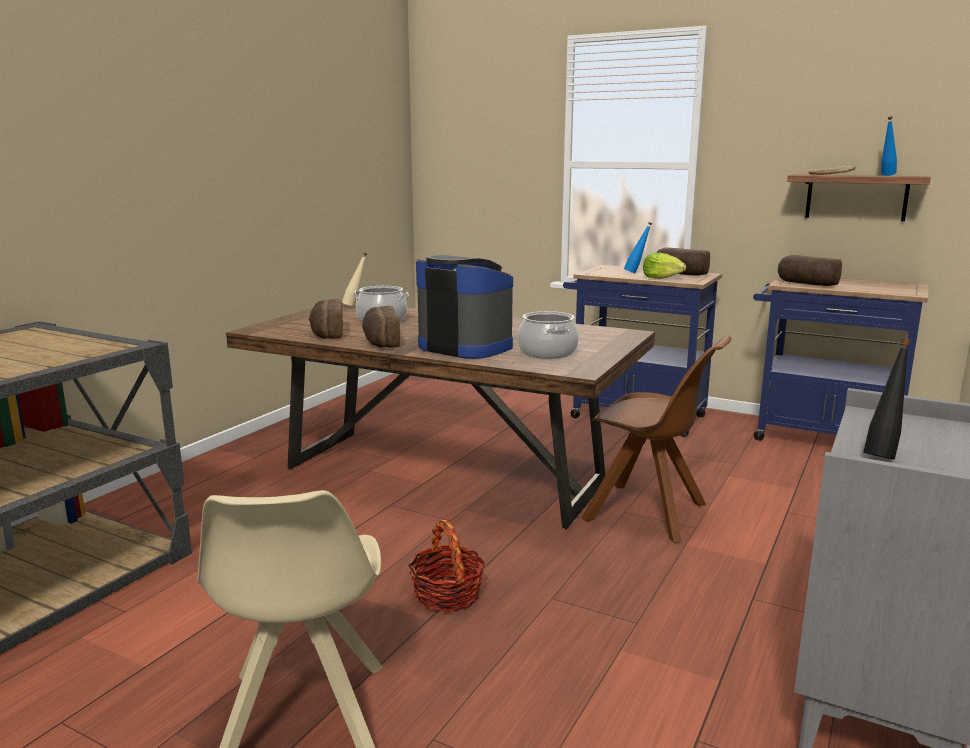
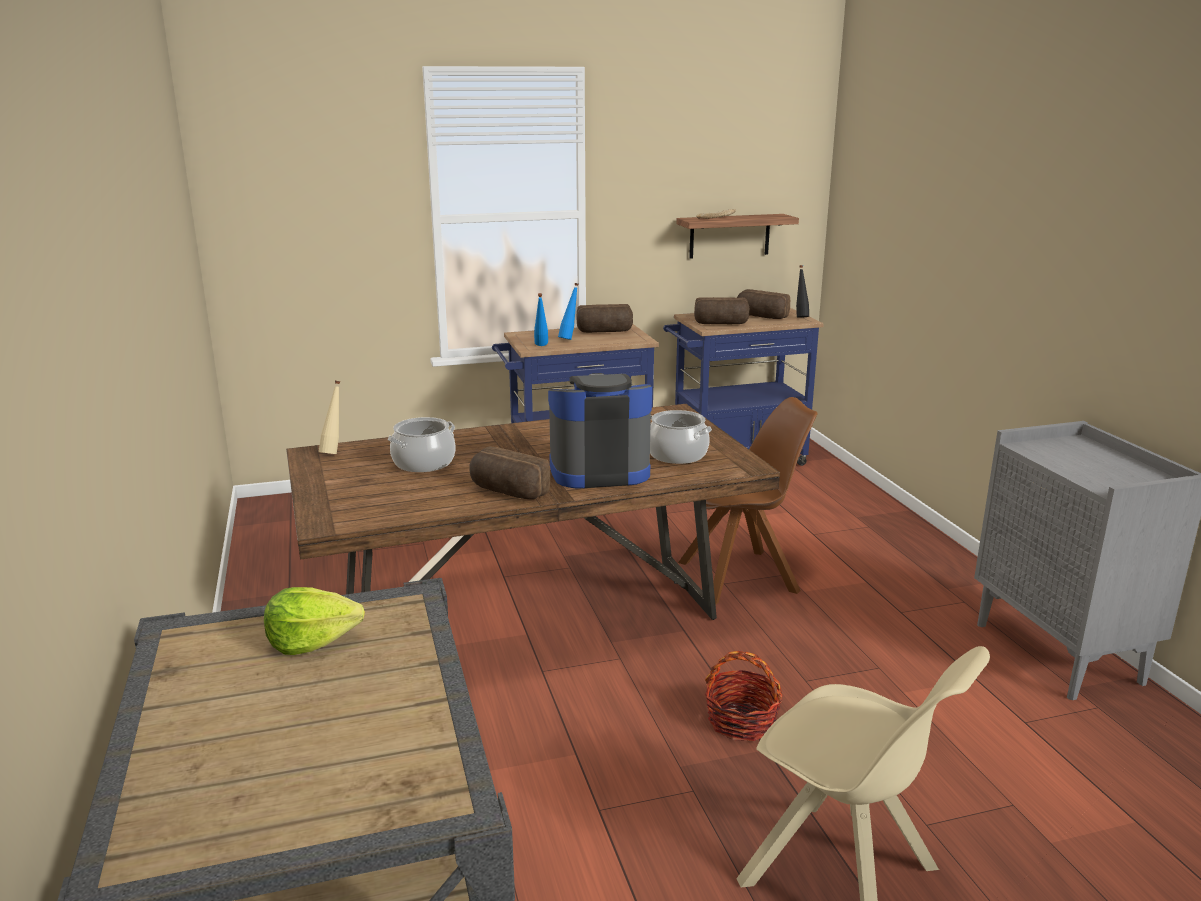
camera: 45 degrees left, 5 degrees up
bread [309,299,343,339] -> bread moved to [737,289,790,319]
lettuce [643,253,686,279] -> lettuce moved to [264,587,365,655]
black bottle [863,339,911,460] -> black bottle moved to [796,265,809,318]
blue bottle [881,116,897,176] -> blue bottle moved to [534,293,548,346]

